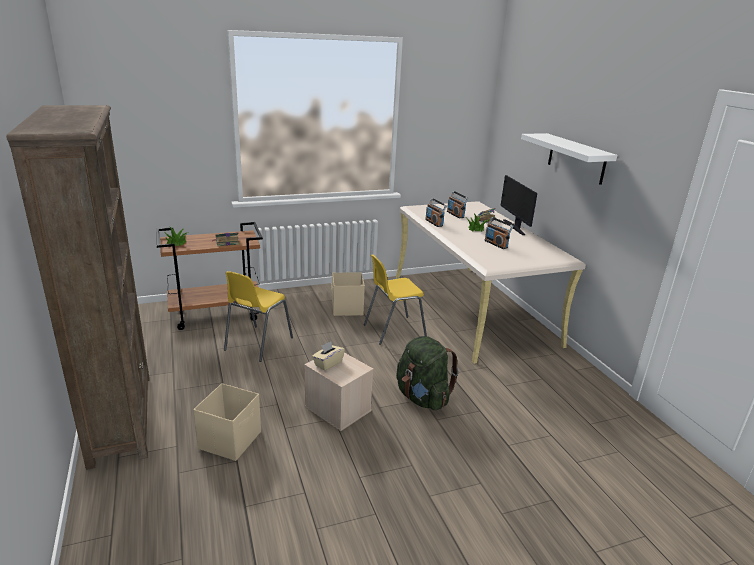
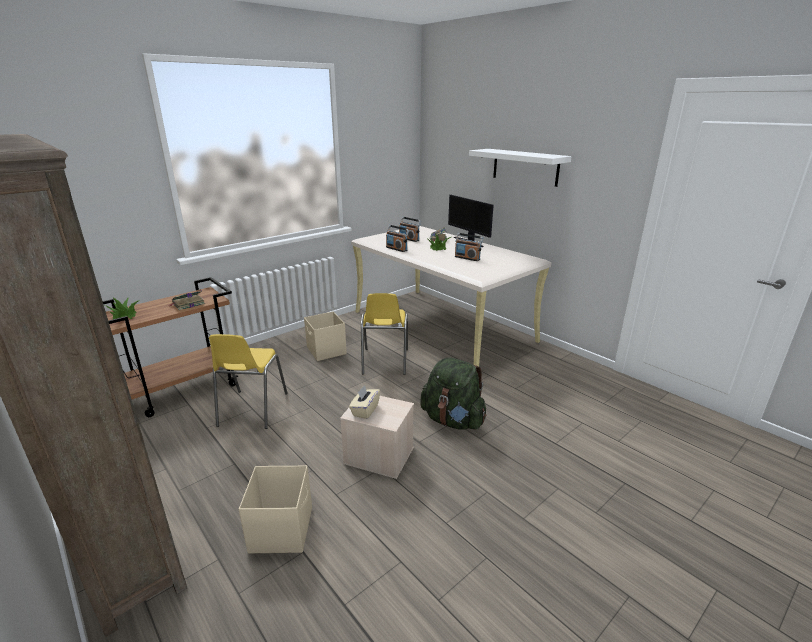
camera: 20 degrees left, 0 degrees up
yellow chair [364,254,427,345] -> yellow chair turned 45 degrees counterclockwise [361,293,408,375]

